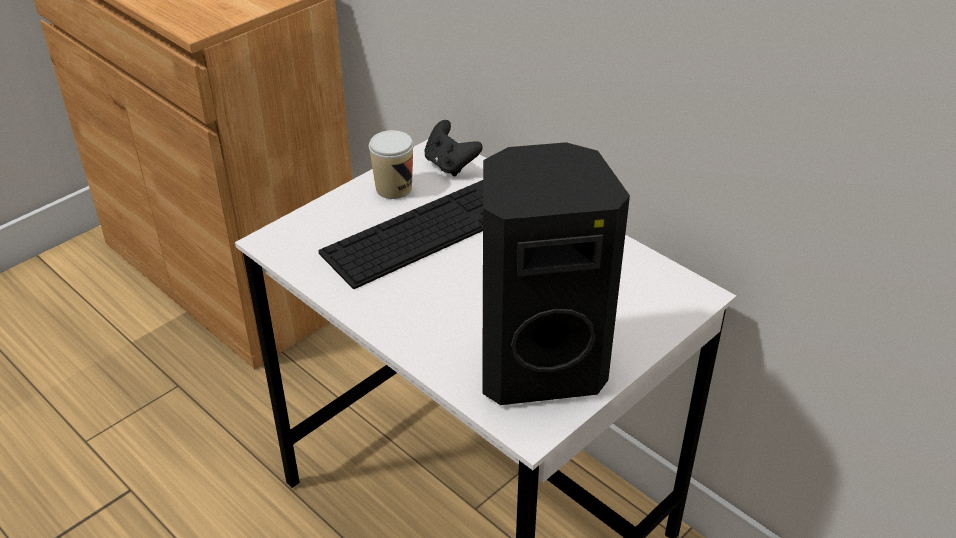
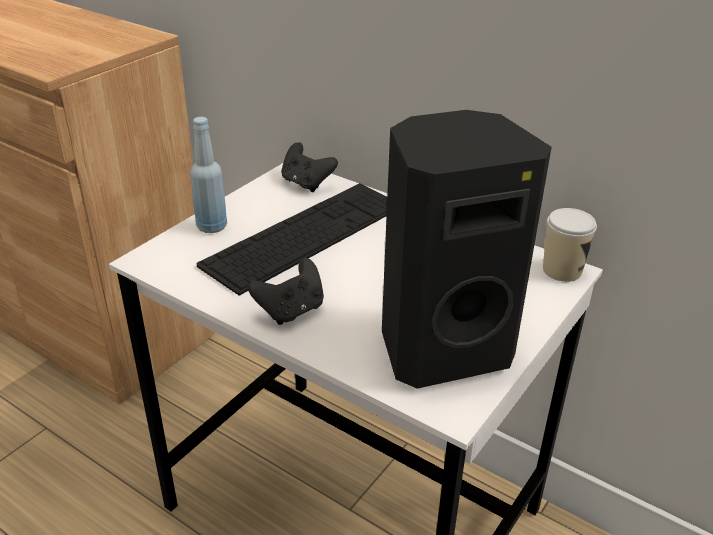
camera: 10 degrees left, 5 degrees down
cup [369,130,414,199] -> cup moved to [543,208,597,282]
none -> blue bottle [190,117,227,233]
none -> black game controller [248,258,324,325]

